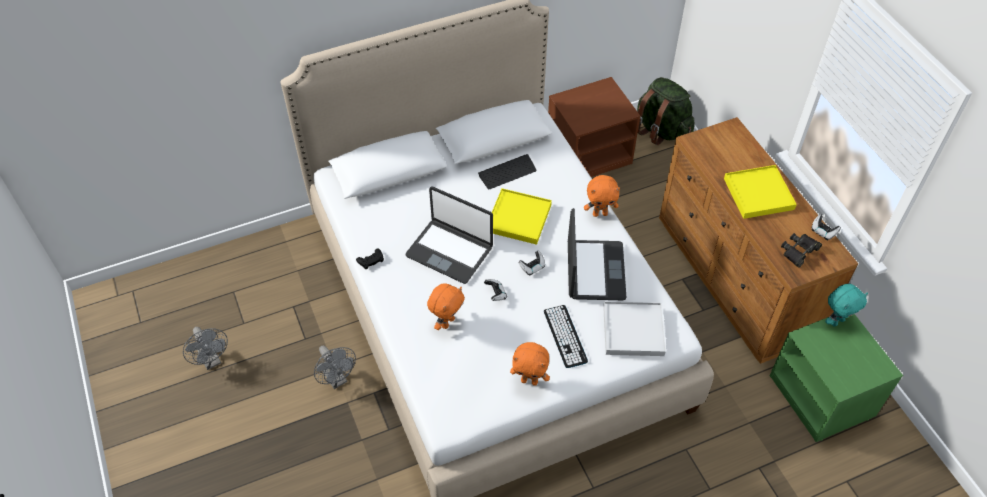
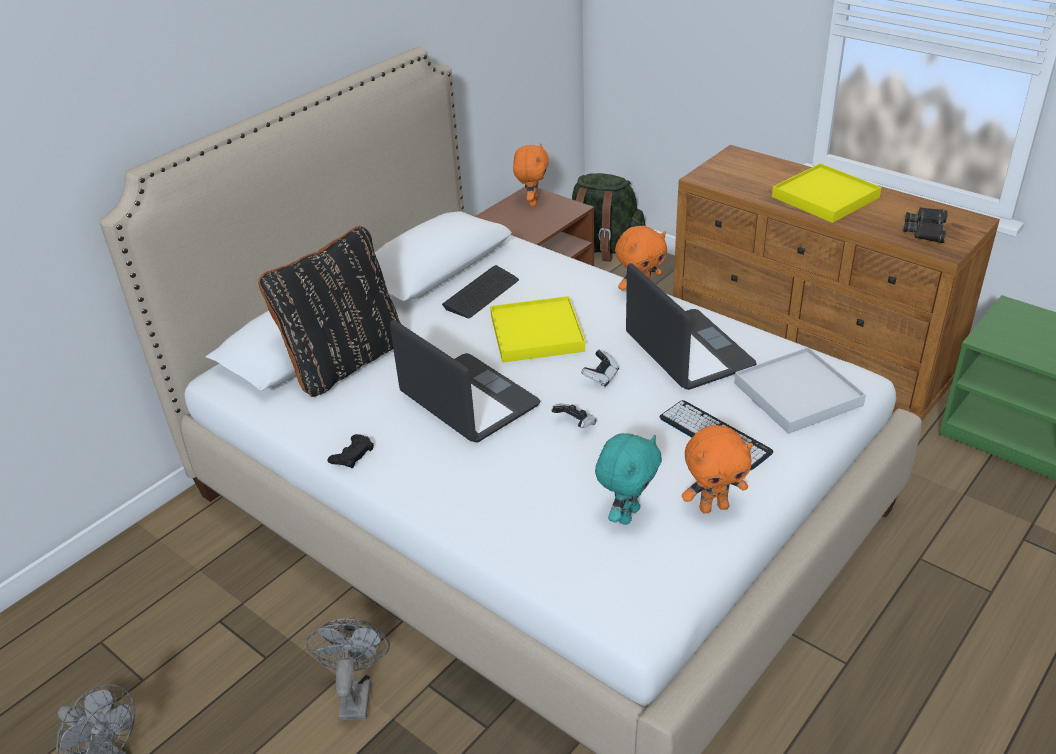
camera: 25 degrees left, 15 degrees down
grey fan [314,346,356,389] -> grey fan turned 120 degrees counterclockwise [306,618,390,721]
laptop [405,187,493,284] -> laptop turned 135 degrees counterclockwise [390,320,540,442]
orange plush toy [427,283,465,330] -> orange plush toy moved to [513,143,549,206]
game controller [812,214,841,240] -> none
turquoise plush toy [825,284,868,326] -> turquoise plush toy moved to [595,433,662,525]
none -> black pillow [258,226,401,397]

